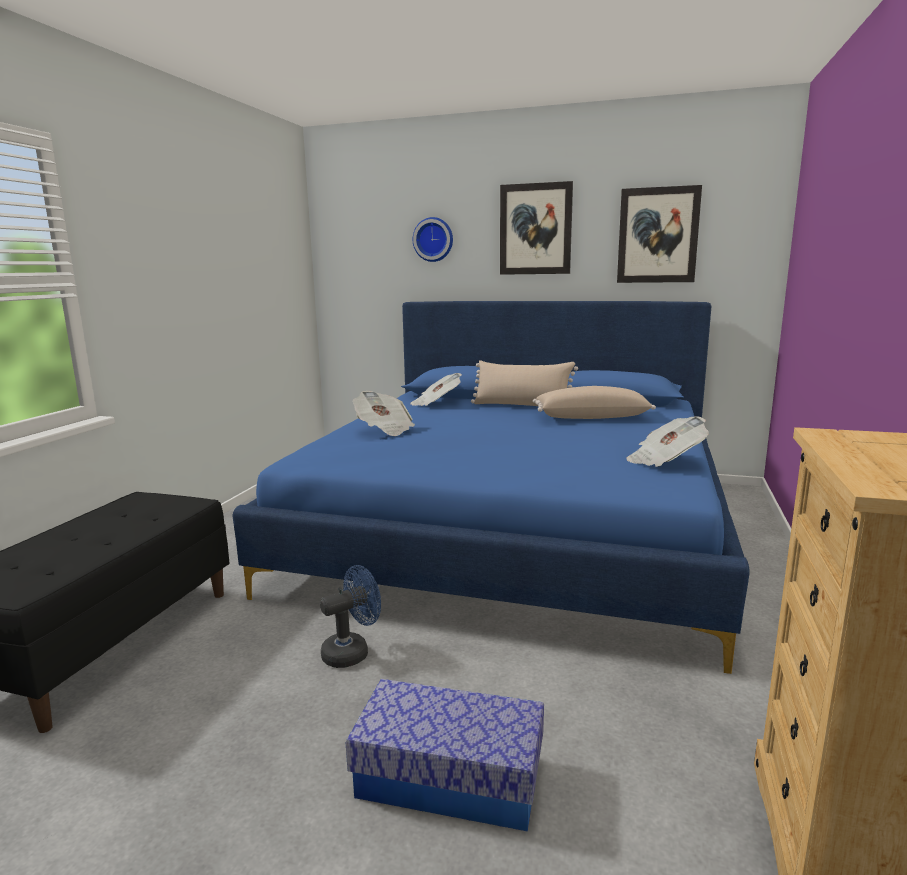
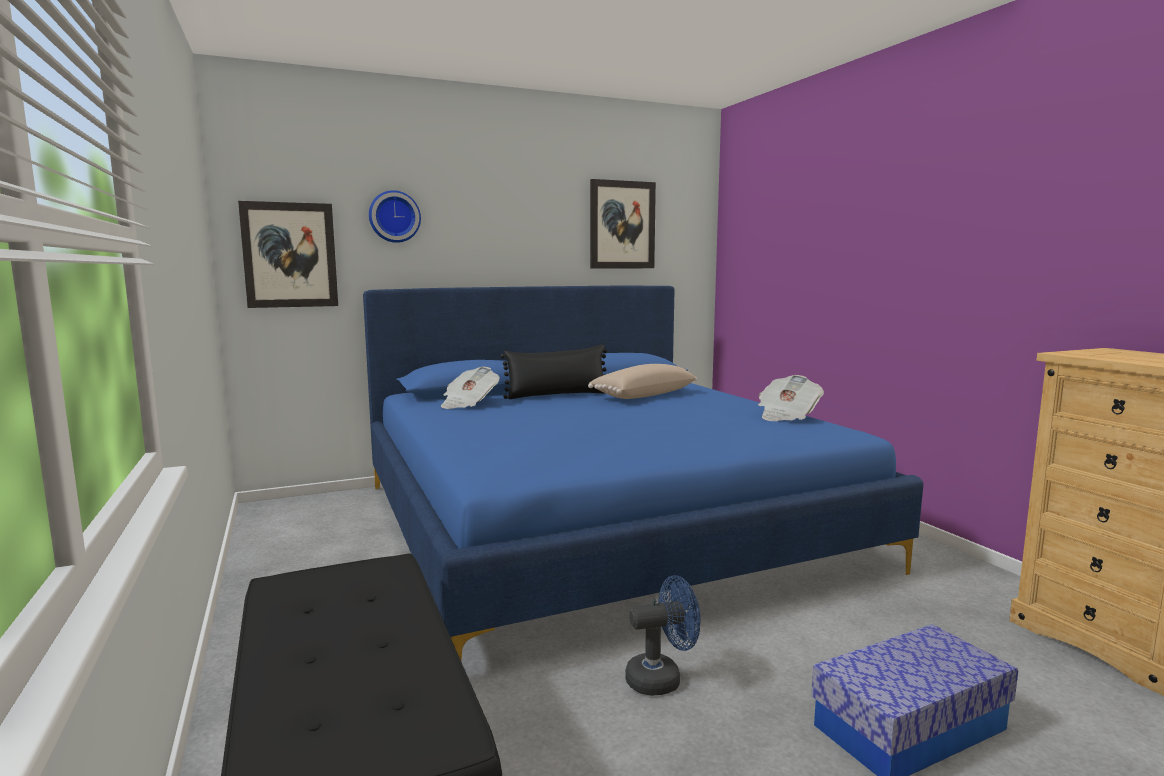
camera: 40 degrees left, 5 degrees down
blue fan [320,565,381,668] -> blue fan turned 60 degrees clockwise [625,575,701,696]
newspaper [353,391,415,436] -> none
beige pillow [471,360,578,406] -> black pillow [500,344,607,399]
picture [500,181,573,275] -> picture moved to [238,201,338,308]

